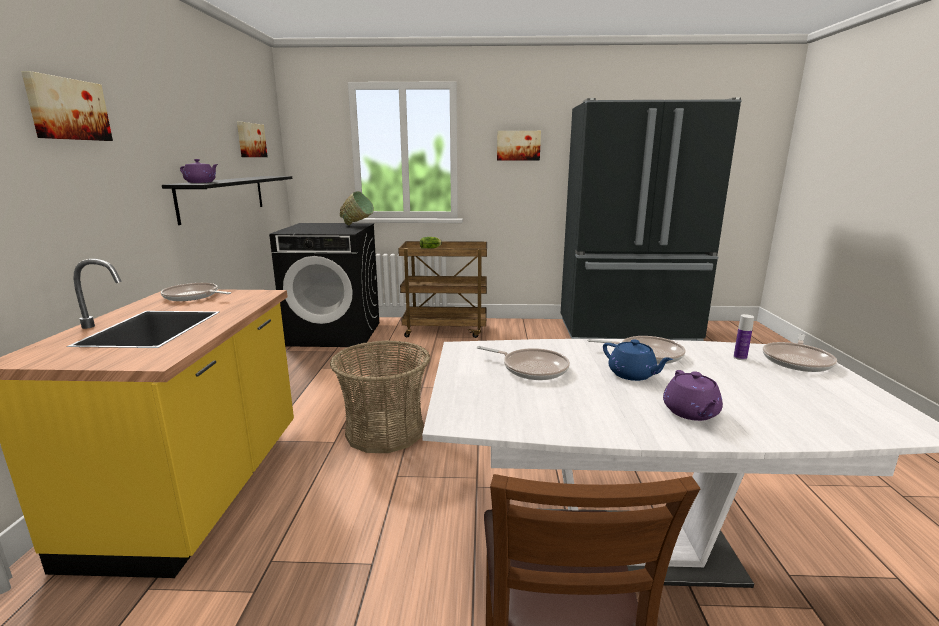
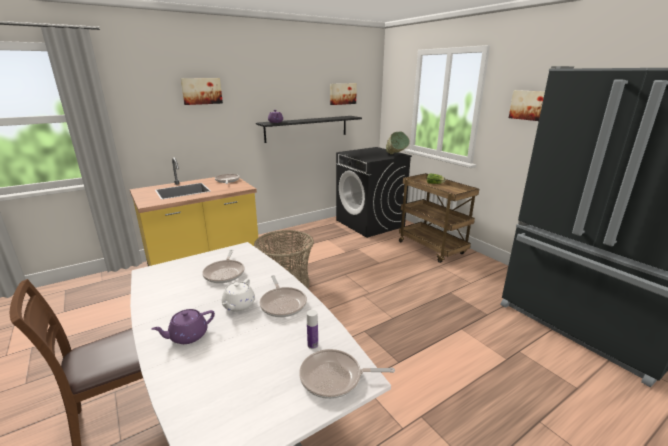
camera: 55 degrees right, 5 degrees up
blue teapot [603,340,673,381] -> white teapot [222,279,255,312]

